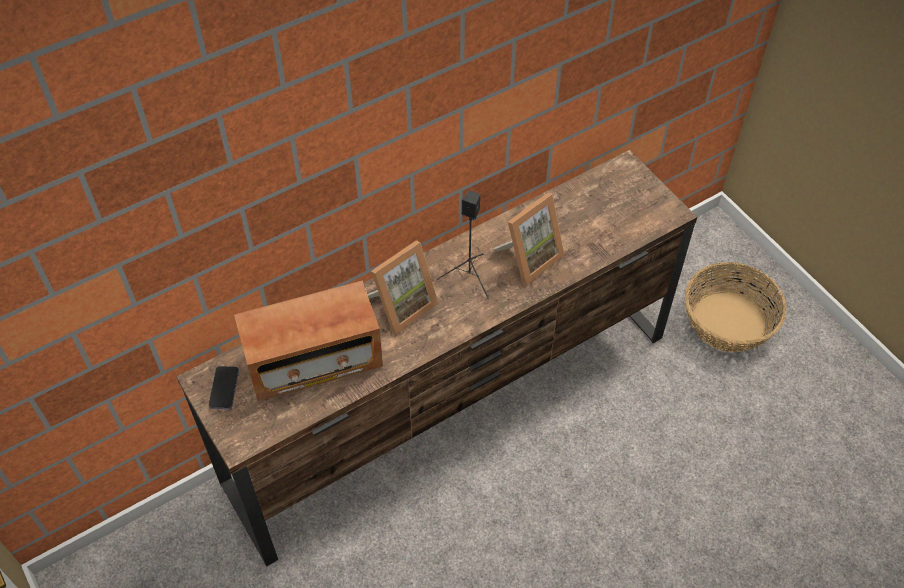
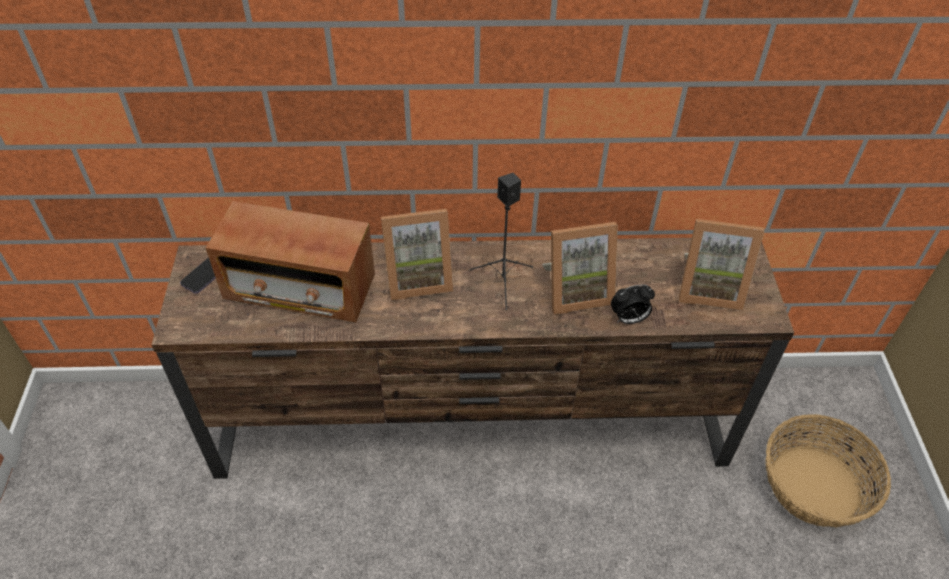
camera: 30 degrees right, 5 degrees down
none -> alarm clock [611,284,655,324]
none -> picture frame [678,219,765,311]

